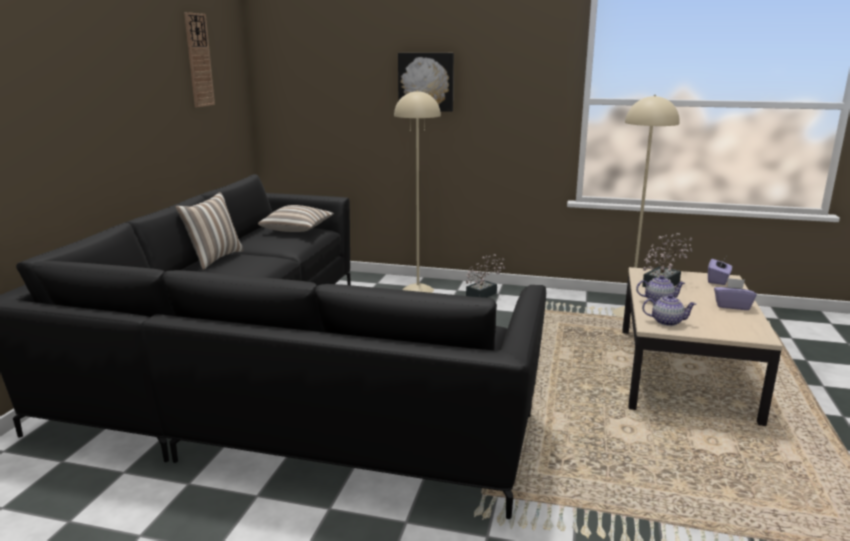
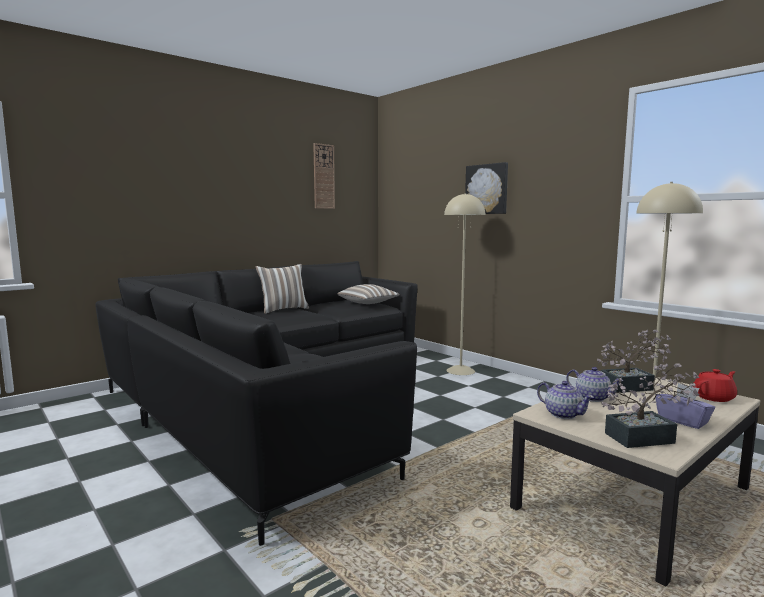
camera: 35 degrees right, 10 degrees down
potted plant [466,254,505,298] -> potted plant moved to [601,363,699,448]
purple tissue box [708,257,732,285] -> red teapot [693,369,737,402]

